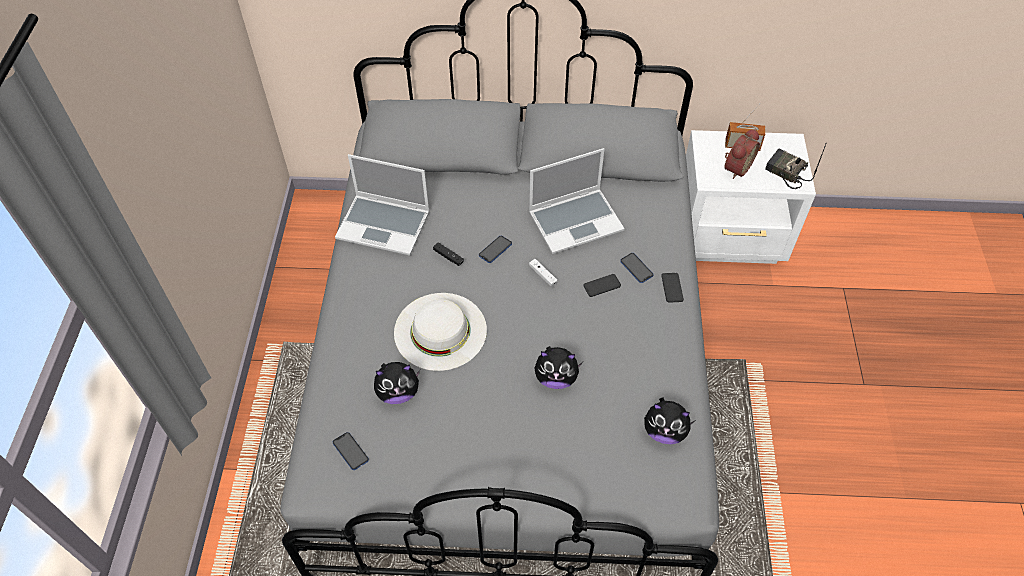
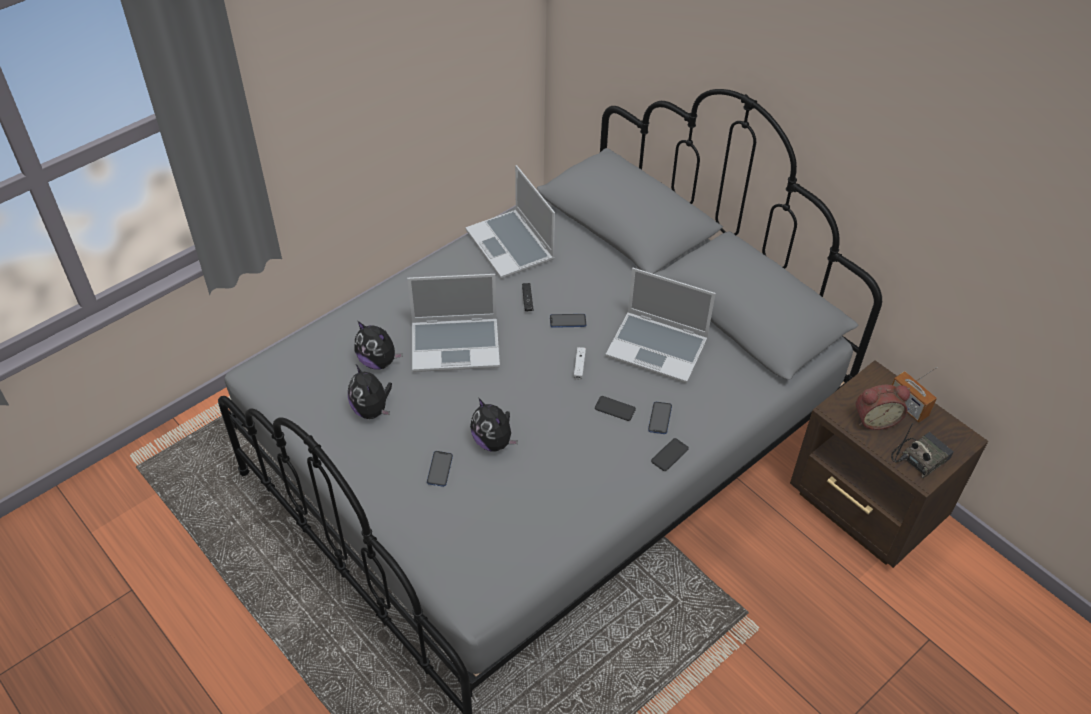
camera: 45 degrees right, 5 degrees down
phone [333,432,369,470] -> phone moved to [427,451,453,487]
white hat [394,293,487,371] -> laptop [407,274,500,372]
plush toy [644,397,695,444] -> plush toy moved to [348,364,392,419]
white nightstand [686,130,816,264] -> brown nightstand [790,360,988,568]
radio [765,144,826,189] -> radio turned 60 degrees clockwise [891,423,954,479]

